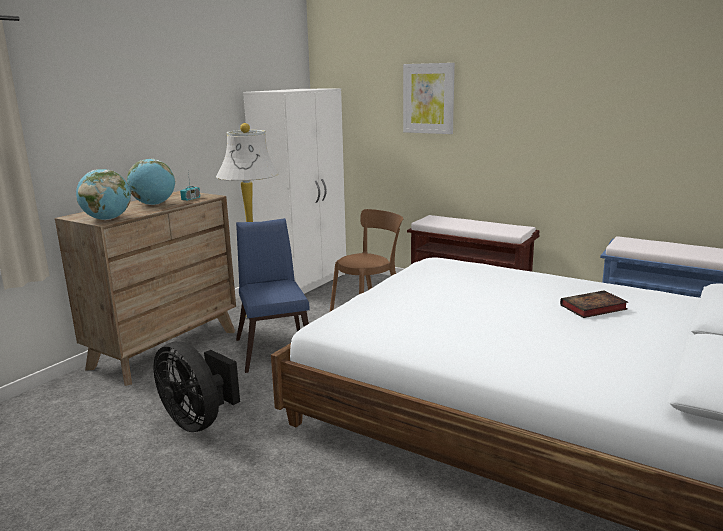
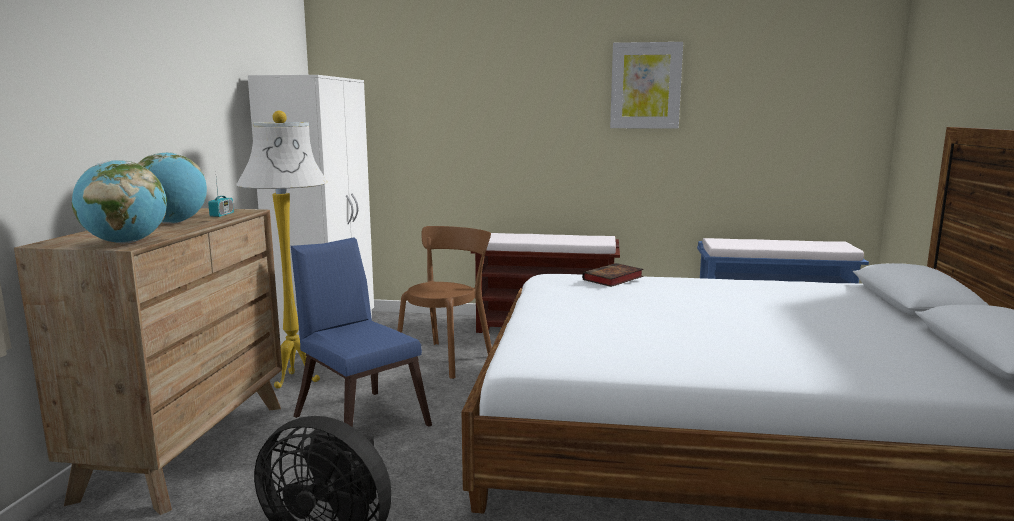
camera: 25 degrees left, 5 degrees down
picture [403,63,455,134] -> picture moved to [610,42,683,129]
book [560,290,628,318] -> book moved to [582,263,644,287]

